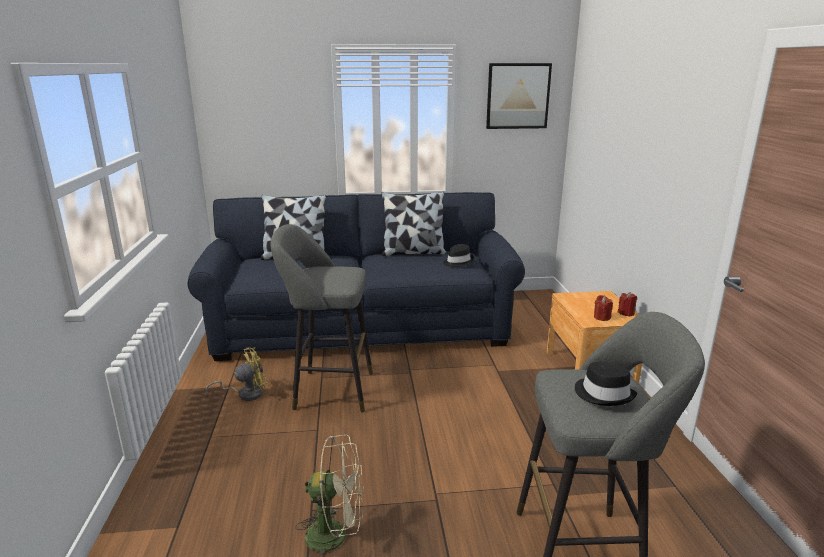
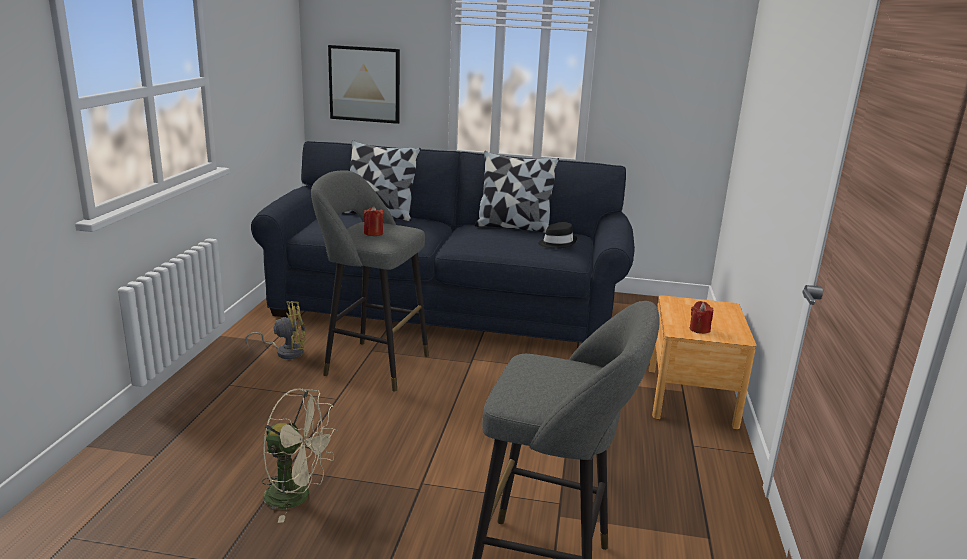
camera: 15 degrees right, 0 degrees up
picture [486,63,552,129] -> picture moved to [328,45,400,124]
black hat [575,362,637,406] -> none
red candle [618,292,637,316] -> red candle moved to [363,206,384,236]

